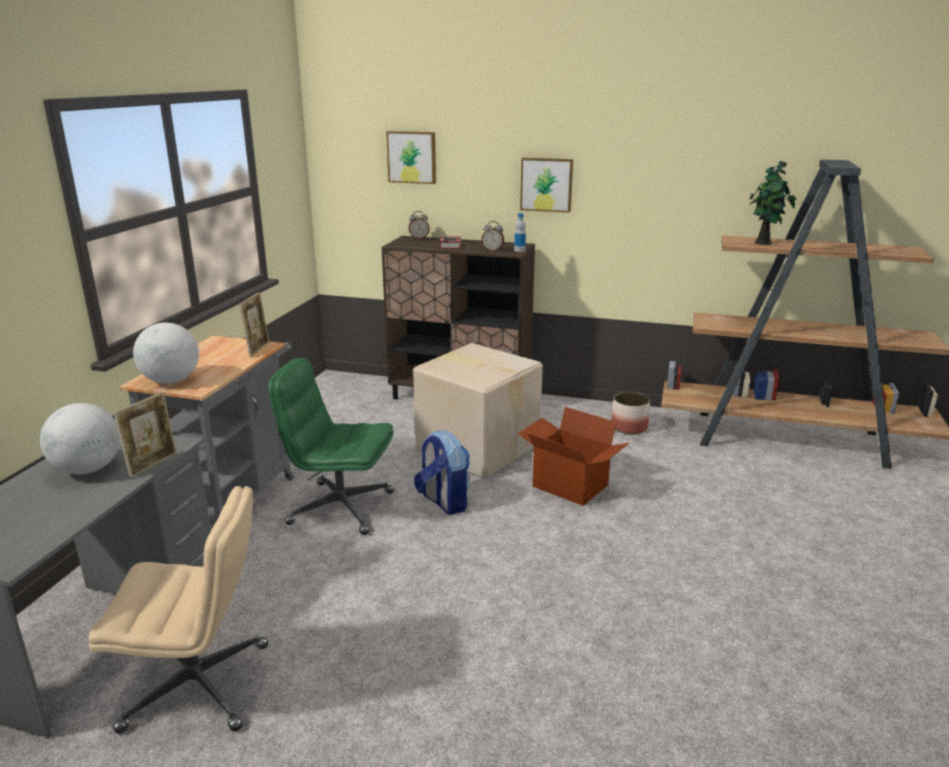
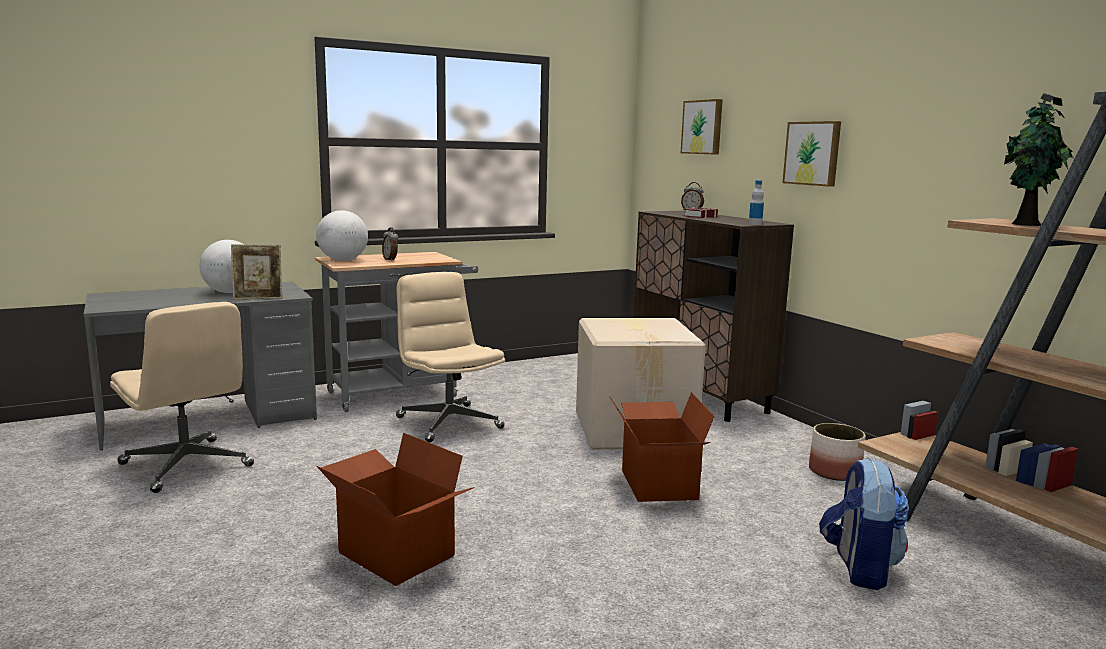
camera: 45 degrees right, 10 degrees down
picture frame [239,292,269,357] -> none
green office chair [268,358,394,535] -> beige office chair [396,272,505,442]
backpack [414,430,470,515] -> backpack moved to [819,458,909,590]
alarm clock [482,221,504,251] -> alarm clock moved to [382,227,398,261]
none -> cardboard box [317,433,475,586]

